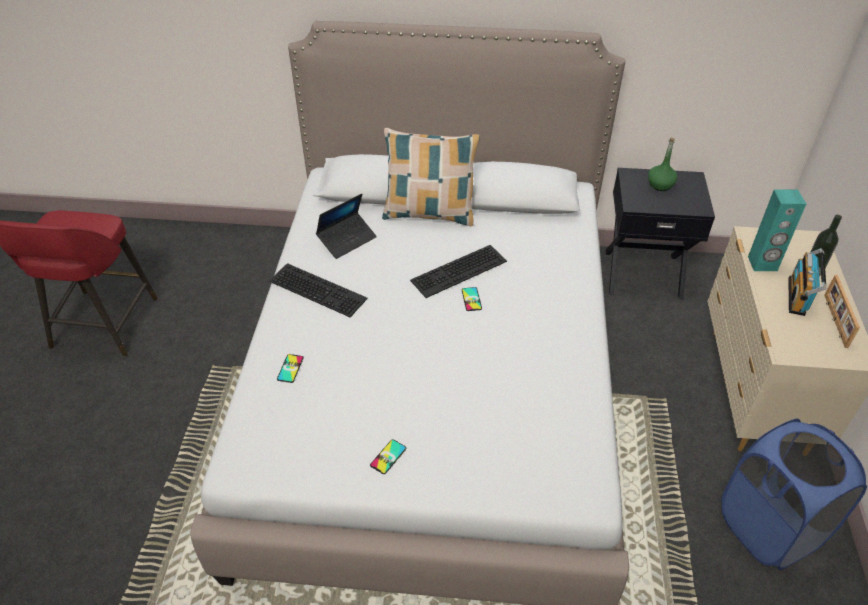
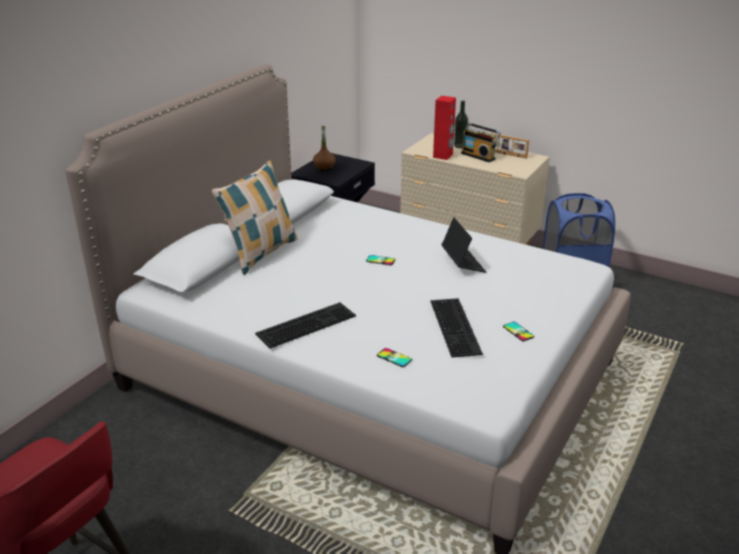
camera: 65 degrees left, 15 degrees down
laptop [316,193,377,259] -> laptop moved to [442,217,486,273]
keyboard [410,245,507,298] -> keyboard moved to [430,298,483,357]
green bottle [648,137,678,191] -> brown bottle [313,126,336,170]
turquoise speaker [748,190,806,271] -> red speaker [433,96,456,160]

